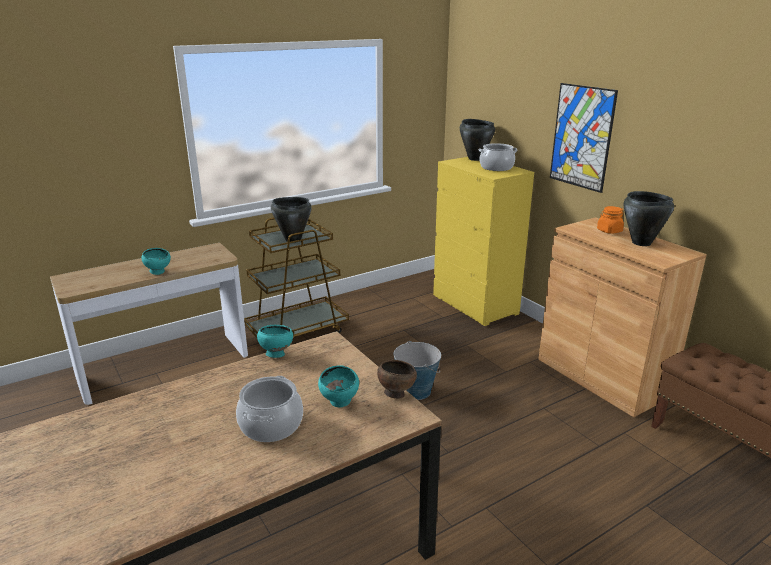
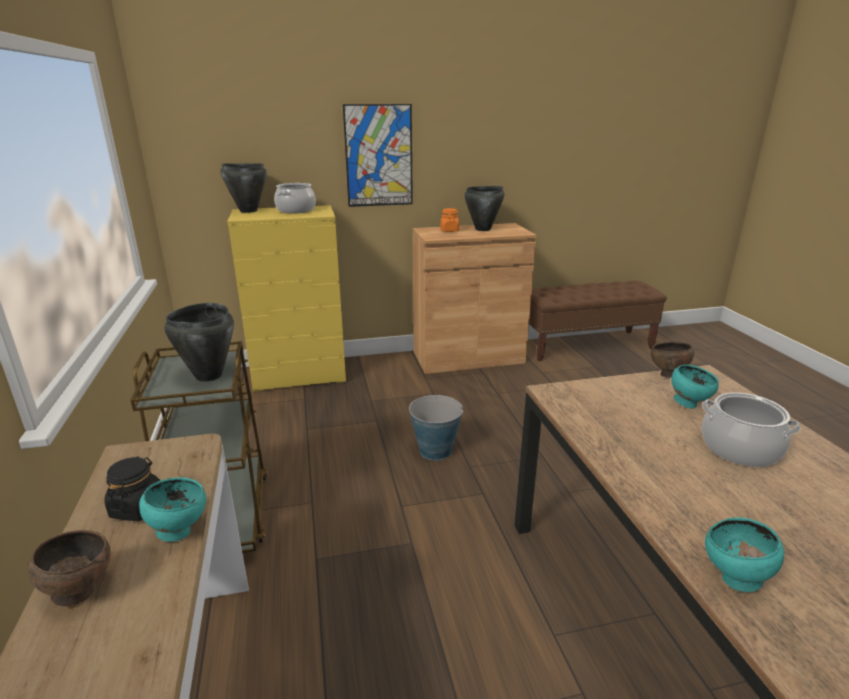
camera: 70 degrees left, 0 degrees up
turquoise bowl [257,325,293,358] -> turquoise bowl moved to [705,518,784,592]
none -> brown bowl [28,530,111,606]
none -> black jar [104,456,160,521]

